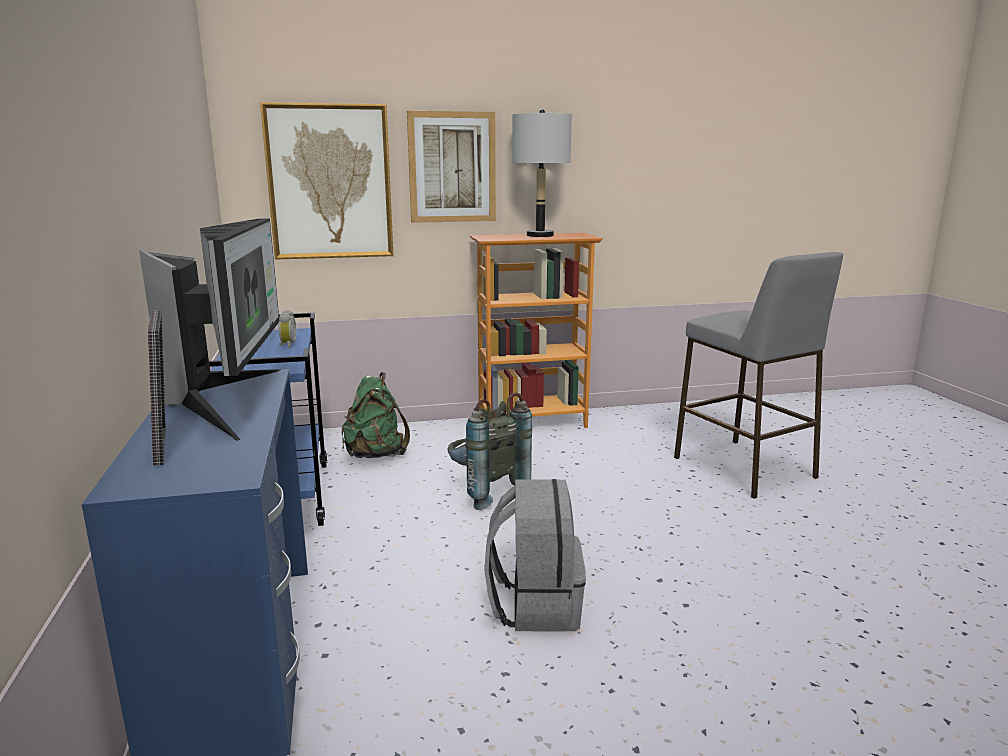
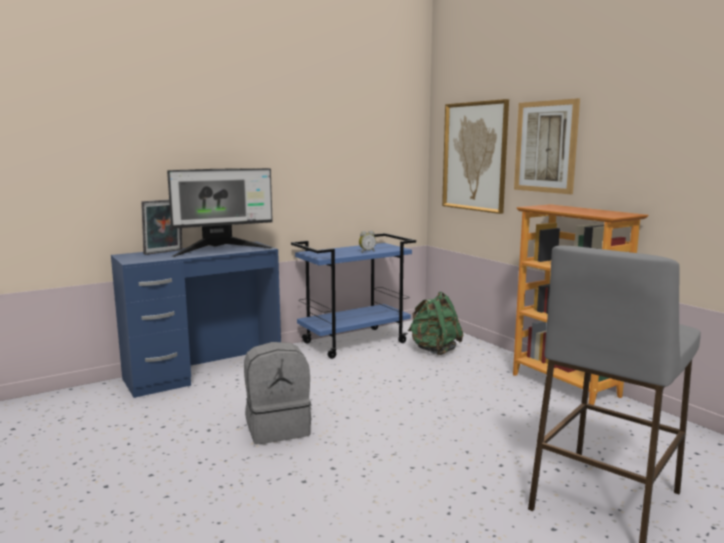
camera: 70 degrees right, 5 degrees down
grey backpack [448,392,532,510] -> none
grey table lamp [512,109,572,237] -> none

